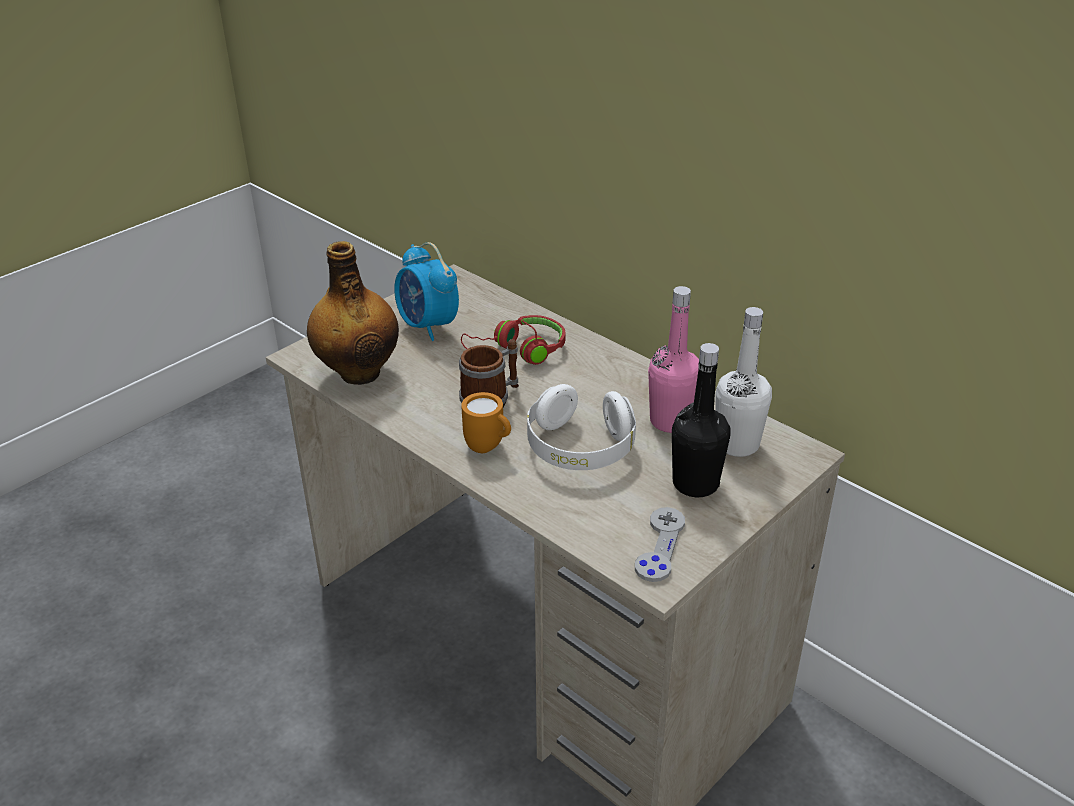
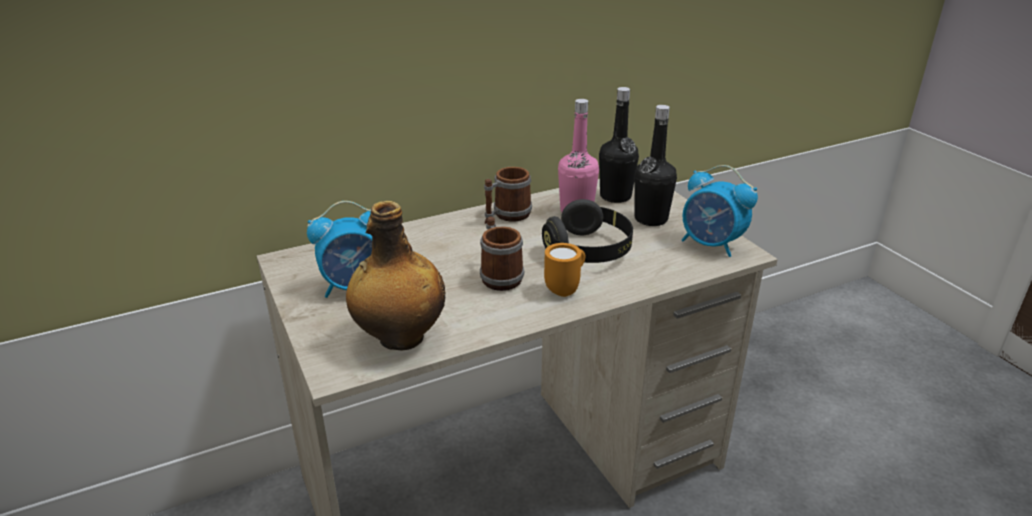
camera: 70 degrees left, 5 degrees down
red headphones [461,315,566,365] -> none
white headphones [527,384,636,470] -> black headphones [542,199,633,263]
grey game controller [635,507,685,582] -> alarm clock [682,165,758,257]
white bottle [715,307,772,457] -> black bottle [599,87,639,203]
none -> mug [484,167,532,224]

